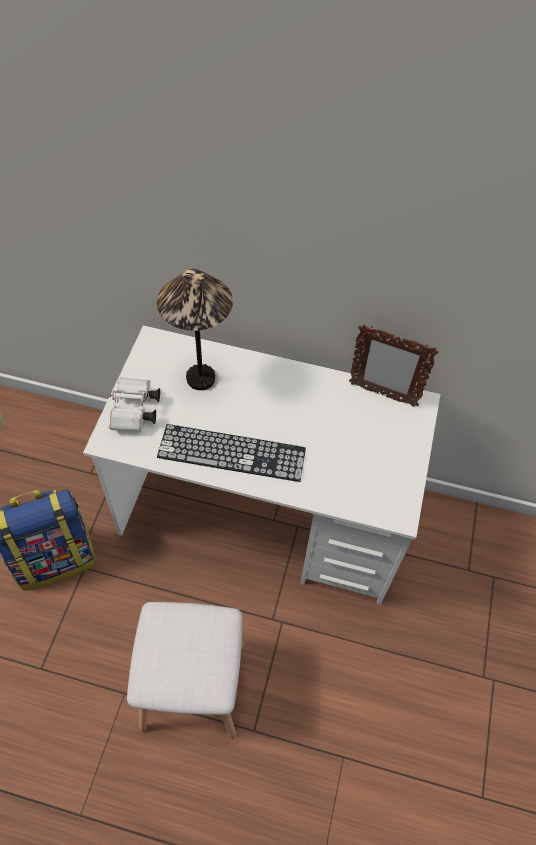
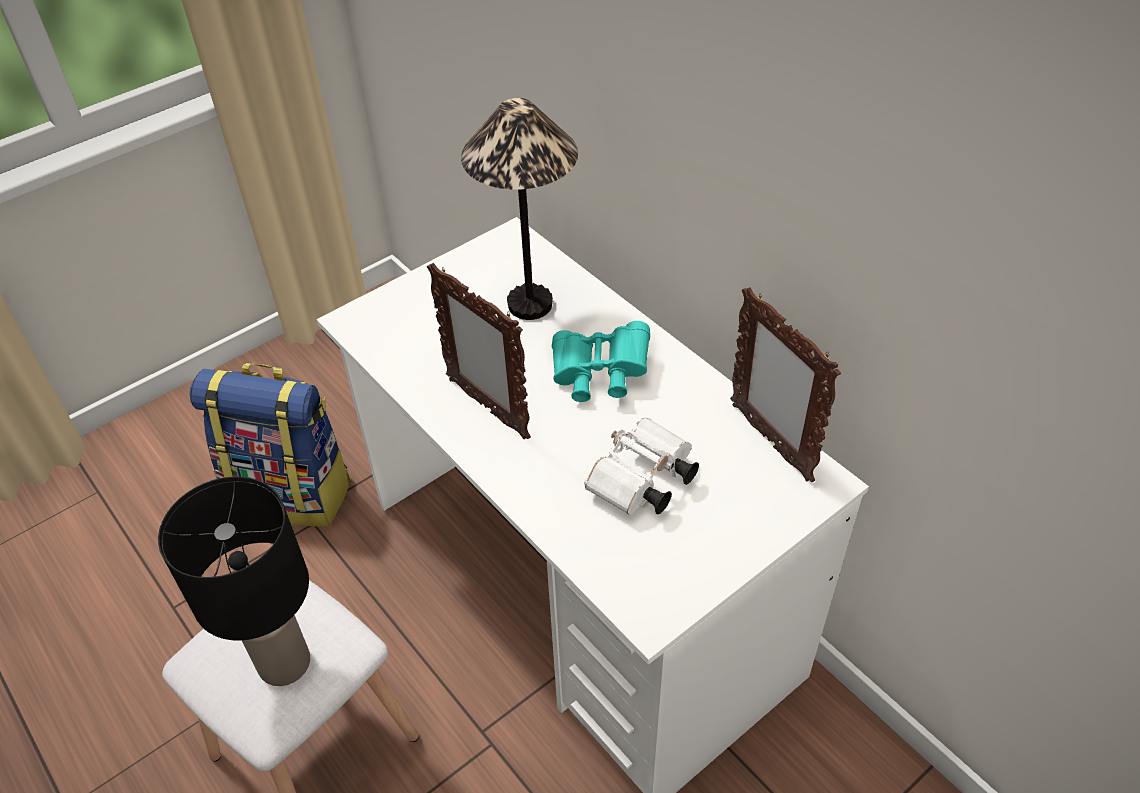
camera: 40 degrees right, 10 degrees down
white binoculars [108,377,160,432] -> white binoculars moved to [584,417,699,515]
keyboard [157,424,306,482] -> picture frame [427,263,531,439]
none -> black table lamp [158,476,310,686]
none -> turquoise binoculars [552,321,650,402]

